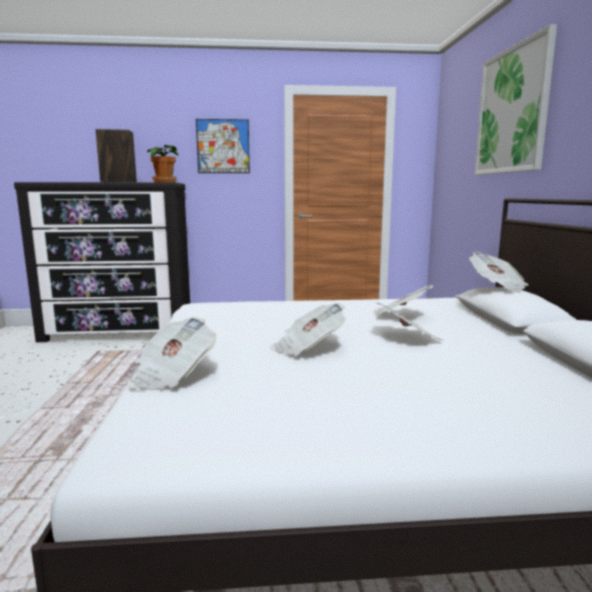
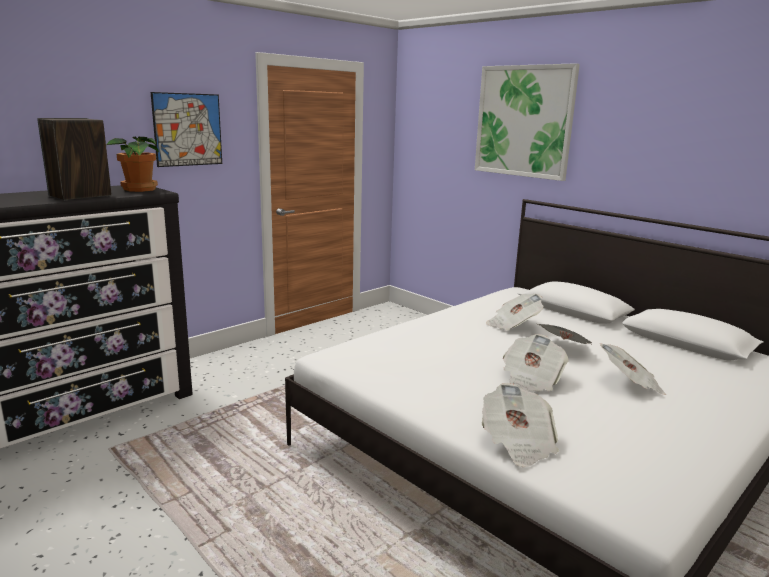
camera: 40 degrees left, 5 degrees up
newspaper [469,252,529,293] -> newspaper moved to [600,343,667,395]

